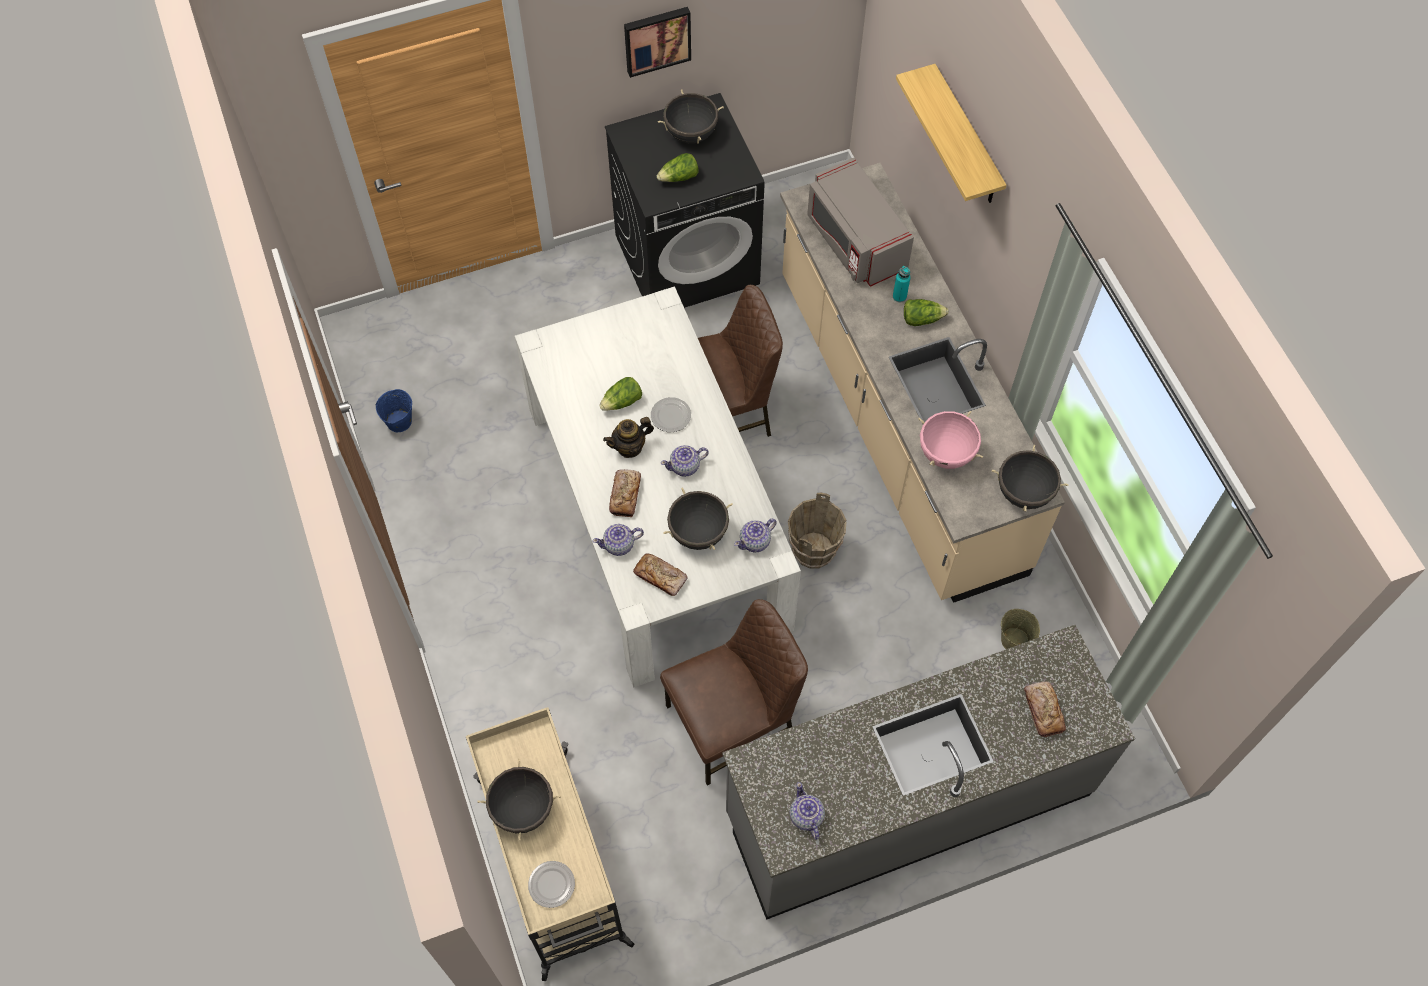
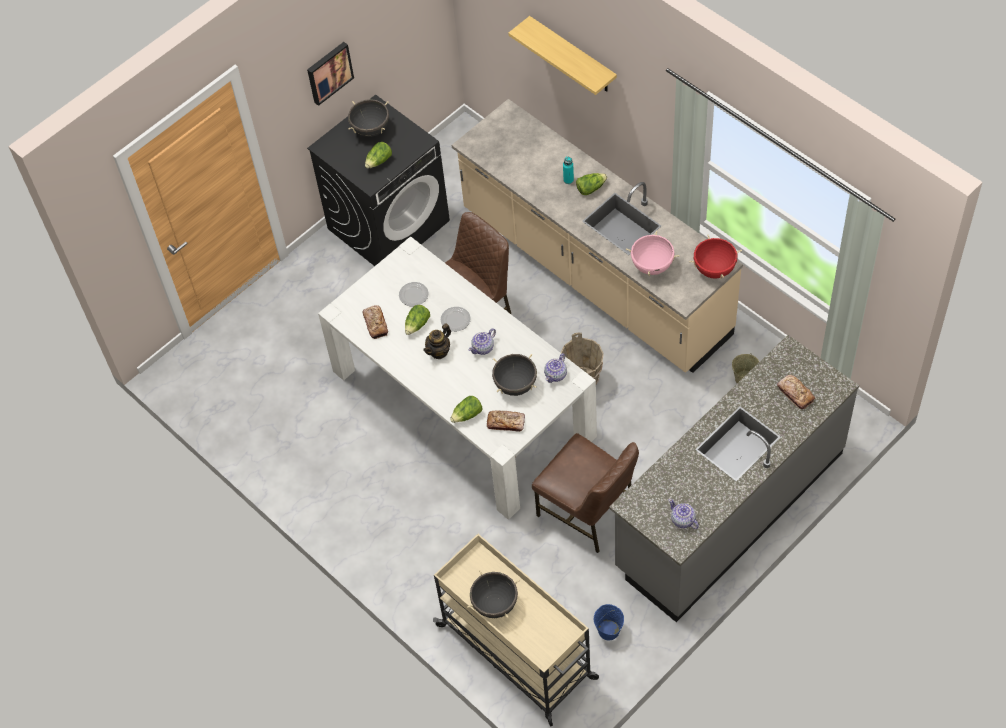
camera: 20 degrees left, 5 degrees down
blue bucket [375,389,412,432] -> blue bucket moved to [594,604,624,640]
plate [528,861,575,908] -> plate moved to [399,282,428,307]
teapot [593,524,644,556] -> lettuce [450,396,483,423]
bread [609,469,641,517] -> bread moved to [362,305,388,339]
brown chair [660,599,808,786] -> brown chair turned 90 degrees clockwise [532,433,639,553]
grey microwave [807,158,914,287] -> none
black cooking pot [992,445,1069,511] -> red cooking pot [689,235,742,279]

